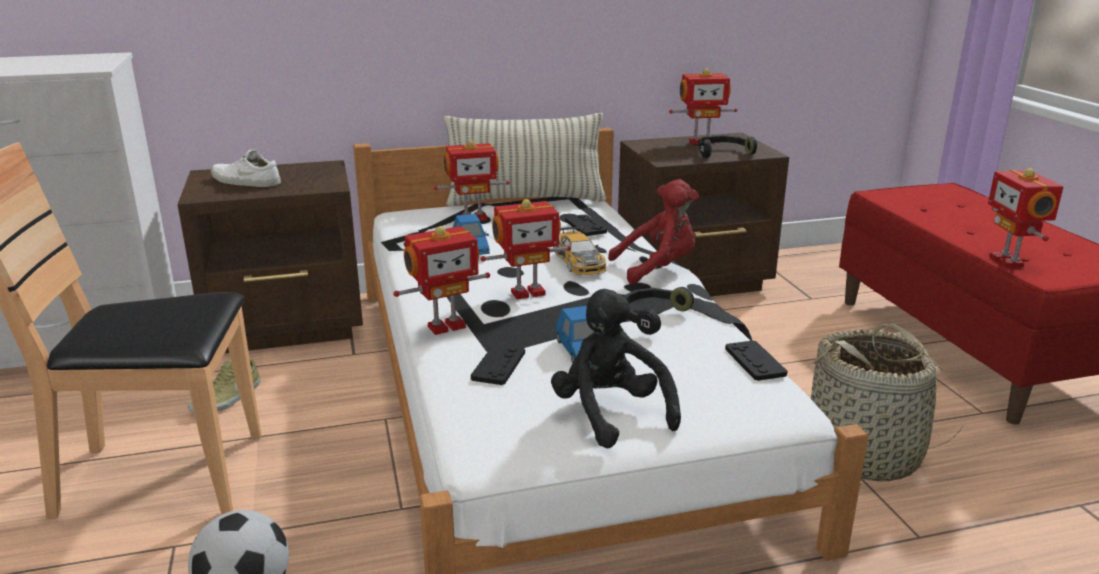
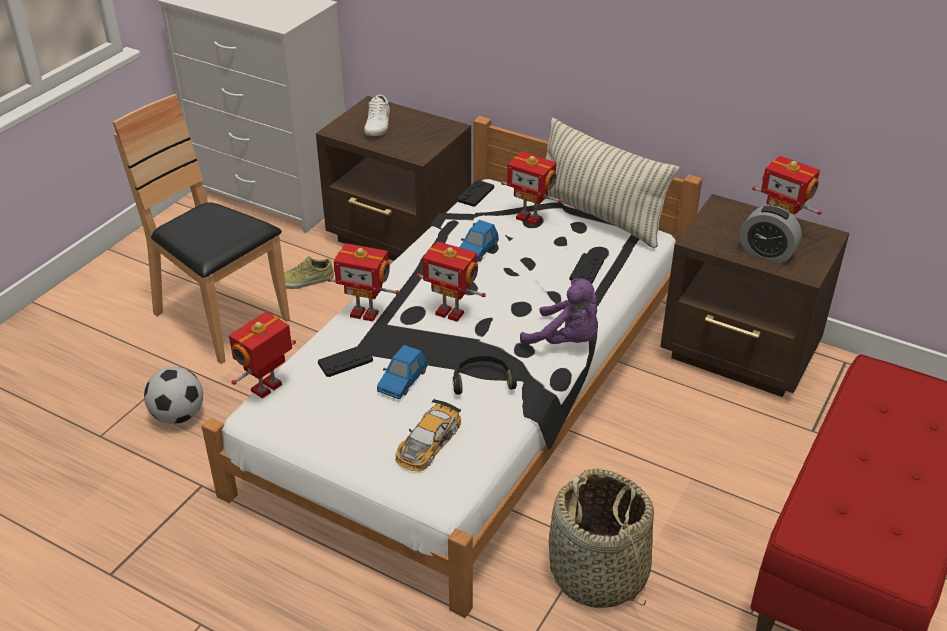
camera: 45 degrees right, 15 degrees up
white shoe [211,149,281,187] -> white shoe turned 150 degrees counterclockwise [364,95,390,136]
black plush toy [551,289,681,448] -> none
toy car [553,227,606,275] -> toy car moved to [395,399,461,471]
red plush toy [608,179,699,285] -> purple plush toy [520,278,598,346]
black headphones [698,135,757,158] -> alarm clock [740,206,802,264]
black game controller [725,340,787,381] -> black game controller moved to [457,180,494,207]
toy robot [988,168,1063,268] -> toy robot moved to [229,312,296,399]

